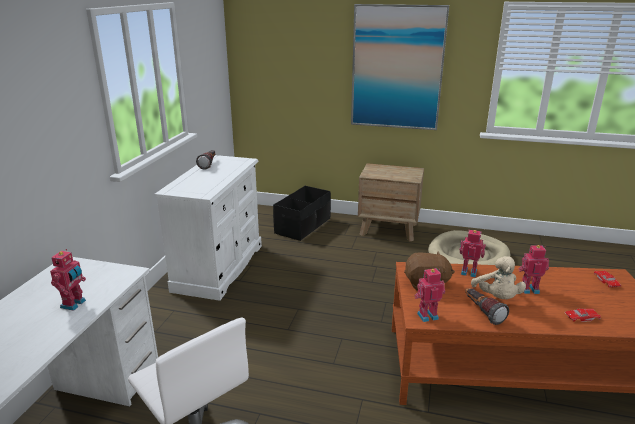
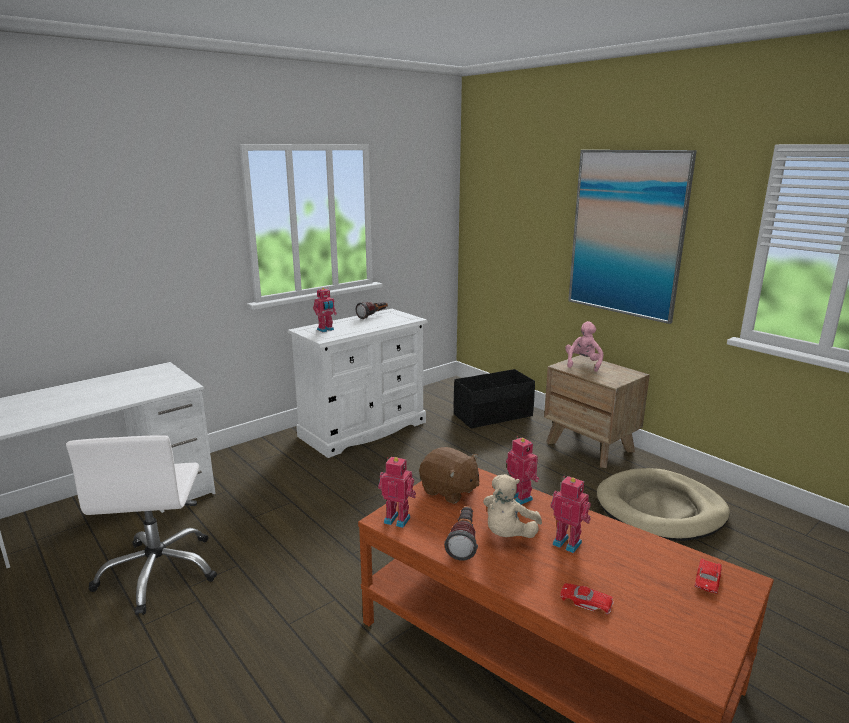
camera: 35 degrees right, 5 degrees down
toy robot [50,249,86,311] -> toy robot moved to [313,288,337,332]
none -> pink plush toy [565,321,603,372]

